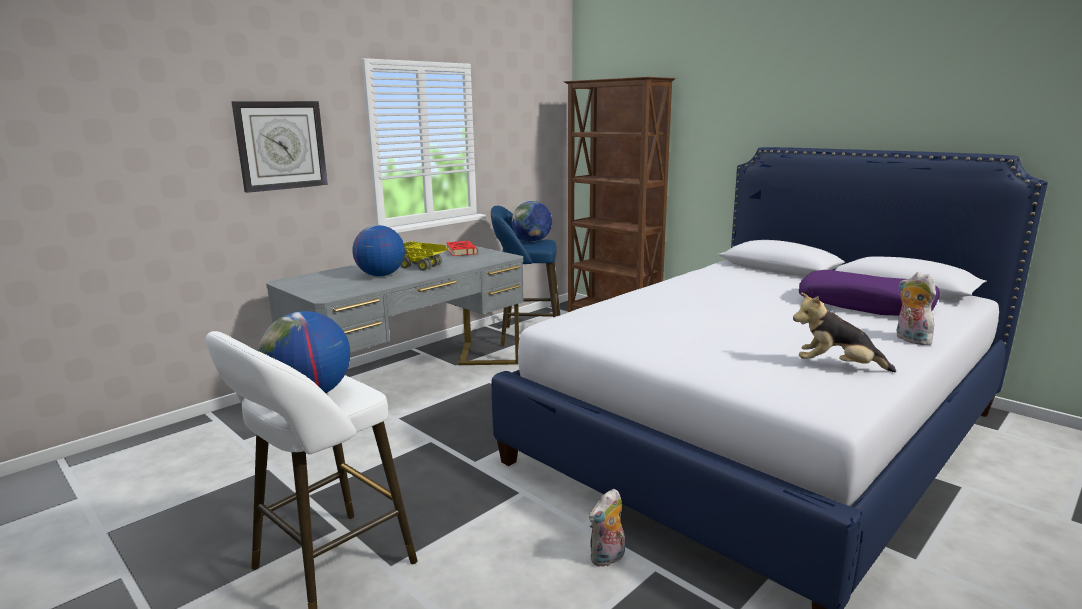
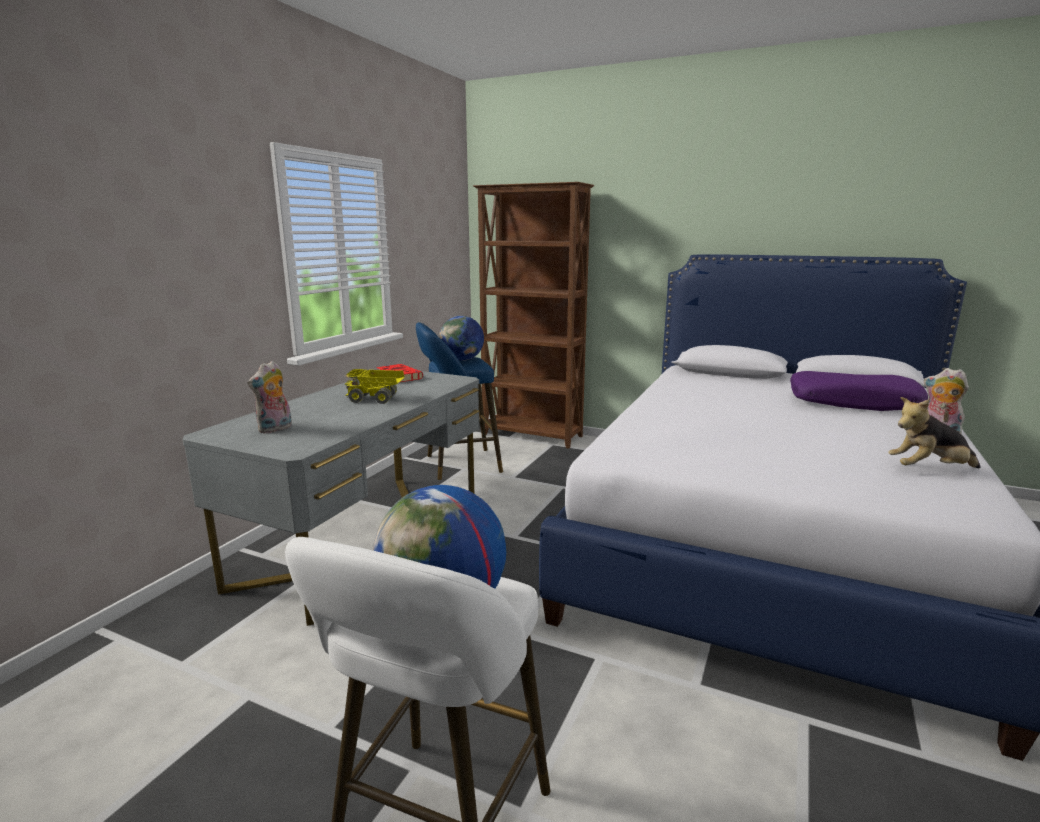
camera: 20 degrees left, 0 degrees up
wall clock [231,101,328,193] -> none
globe [352,225,405,276] -> none
plush toy [589,489,625,567] -> plush toy moved to [247,361,292,433]

